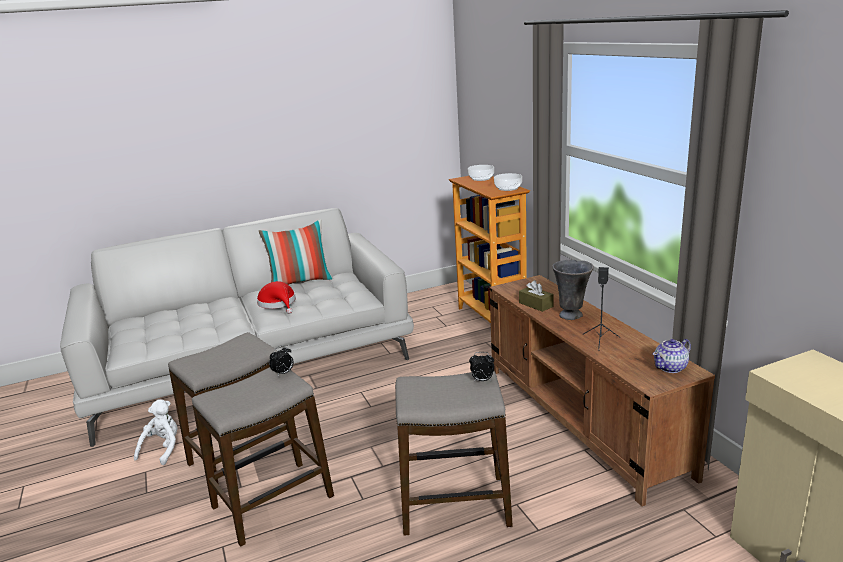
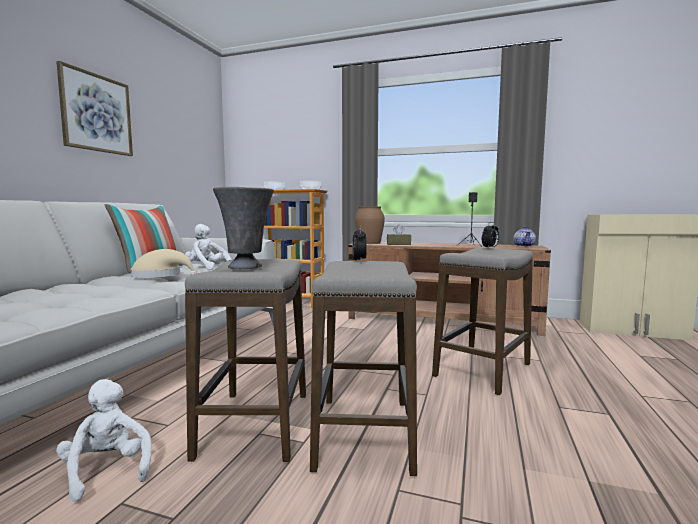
camera: 50 degrees left, 15 degrees down
red hat [257,281,296,314] -> beige hat [130,249,197,278]
grey vase [552,260,594,320] -> grey vase moved to [213,187,274,269]
none -> picture [56,61,133,156]
none -> white plush toy [185,224,232,270]
none -> brown vase [355,206,385,244]

